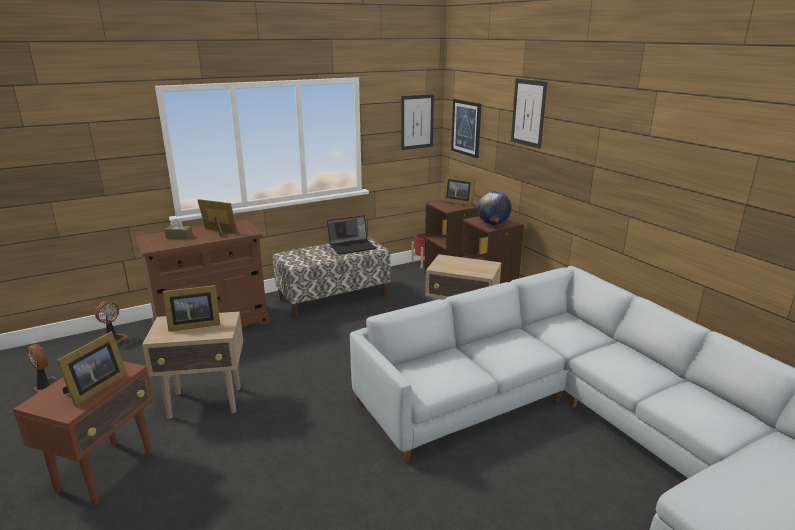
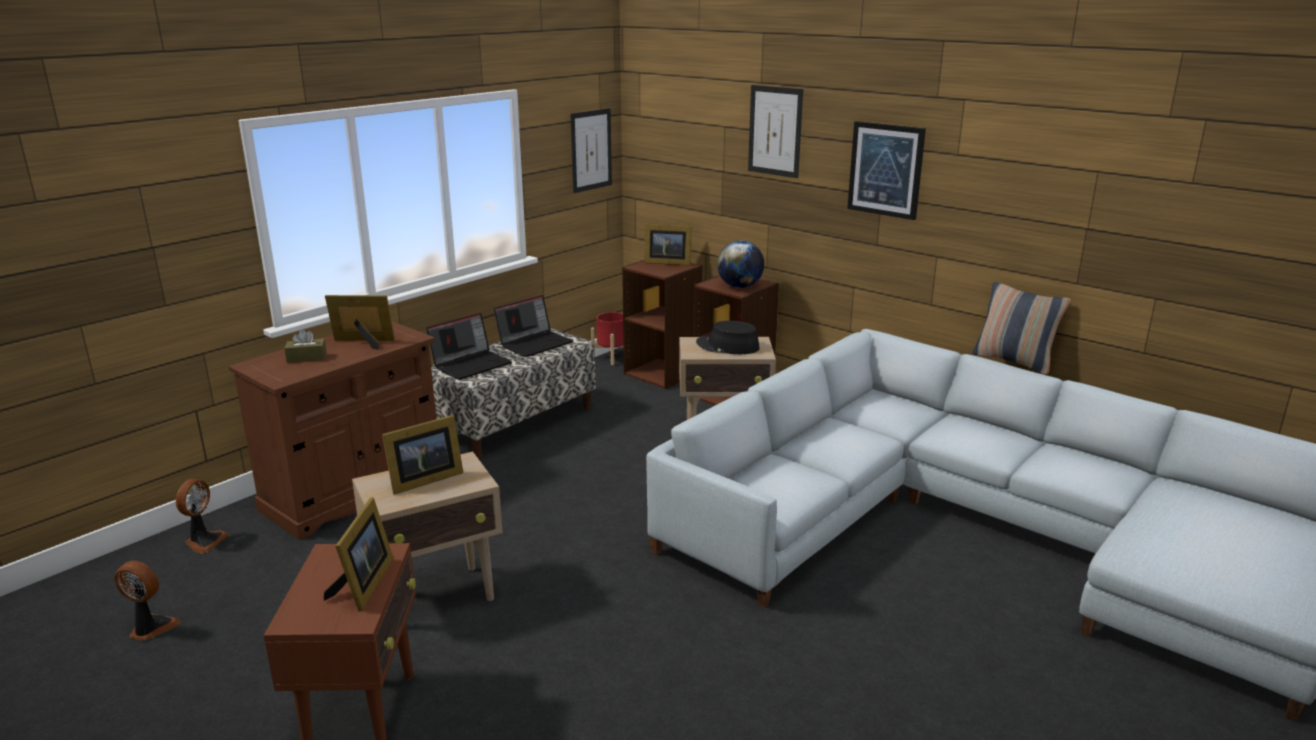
camera: 20 degrees left, 0 degrees up
picture [451,99,481,158] -> picture moved to [847,121,926,220]
none -> laptop [426,313,512,380]
none -> black hat [696,321,759,354]
none -> pillow [972,282,1071,375]

